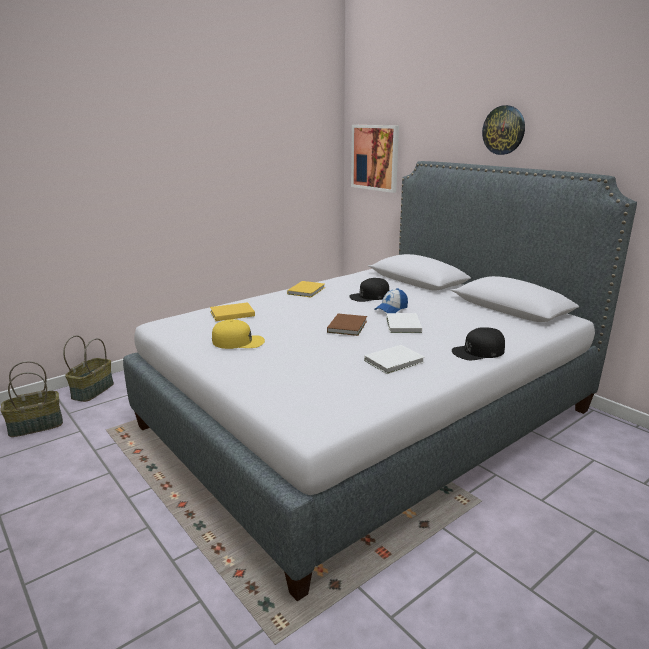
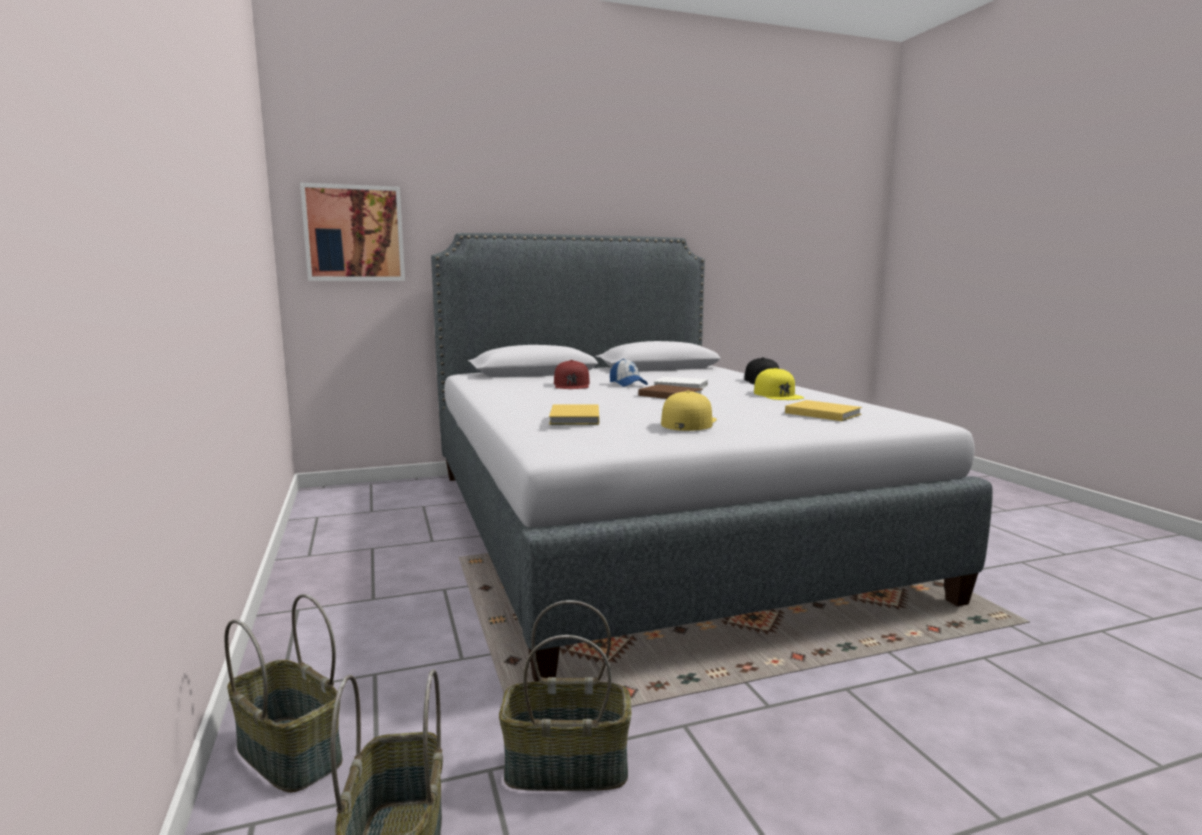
camera: 70 degrees left, 10 degrees down
yellow book [287,281,325,297] -> yellow book moved to [785,400,862,421]
black cap [349,278,389,302] -> red cap [554,360,590,389]
white book [364,345,425,374] -> yellow cap [754,368,804,400]
wall clock [482,105,525,155] -> none
none -> basket [499,600,631,791]

